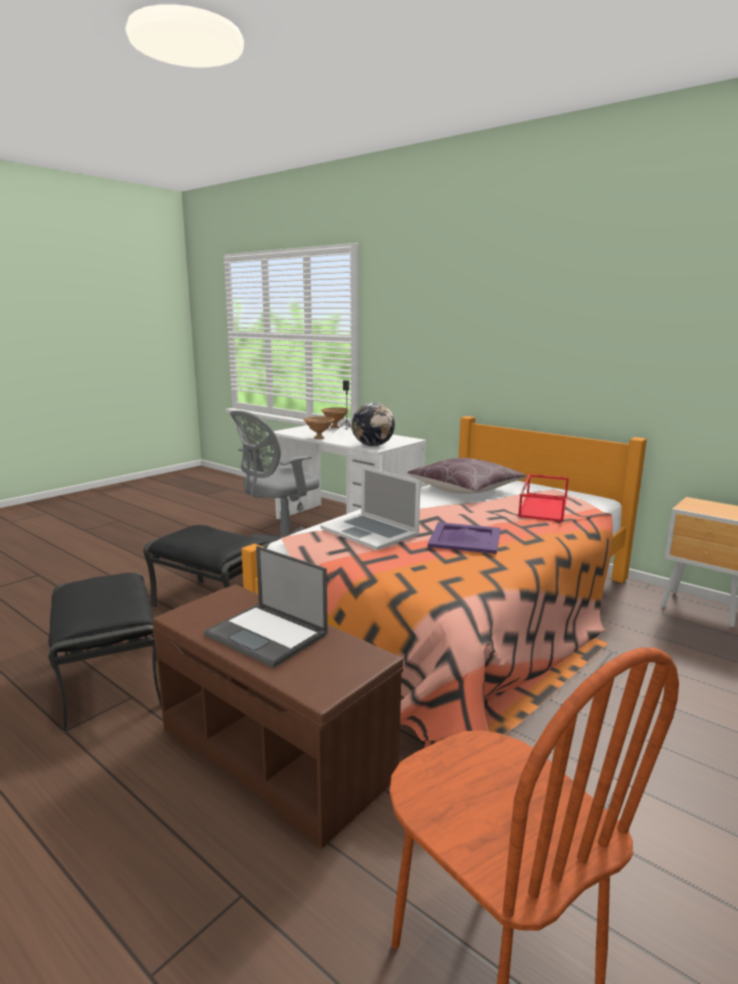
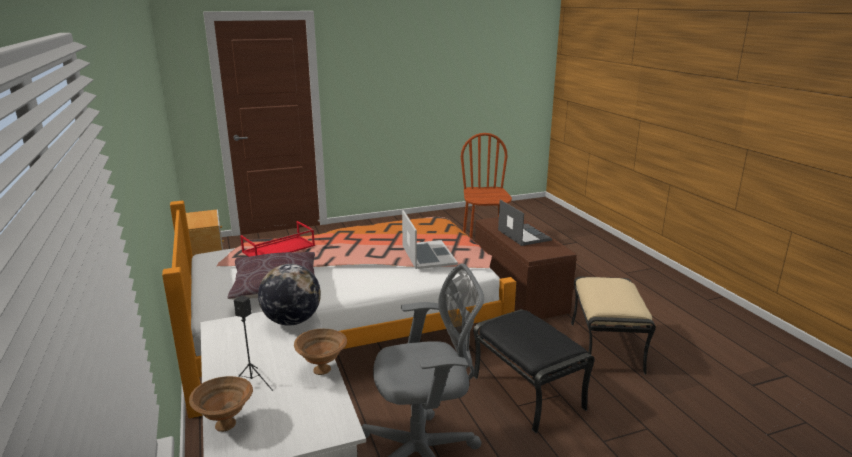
camera: 150 degrees left, 5 degrees up
black ottoman [48,573,162,732] -> beige ottoman [571,277,656,374]
purple tray [428,522,501,554] -> none

